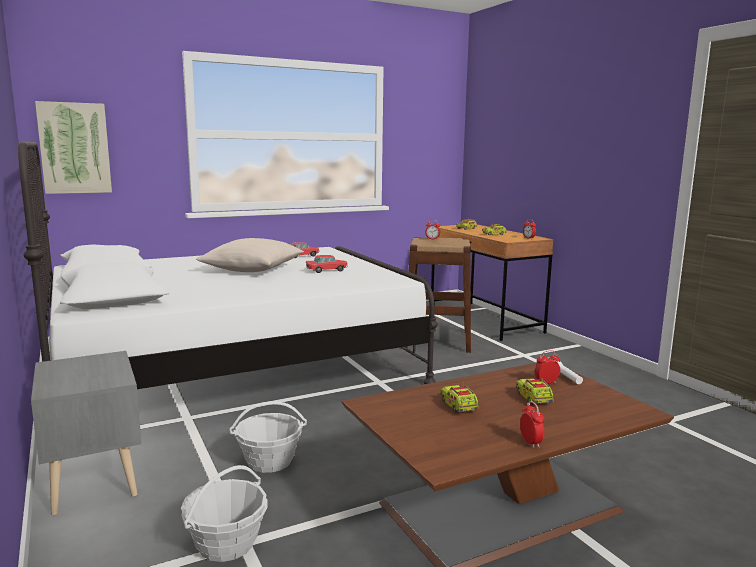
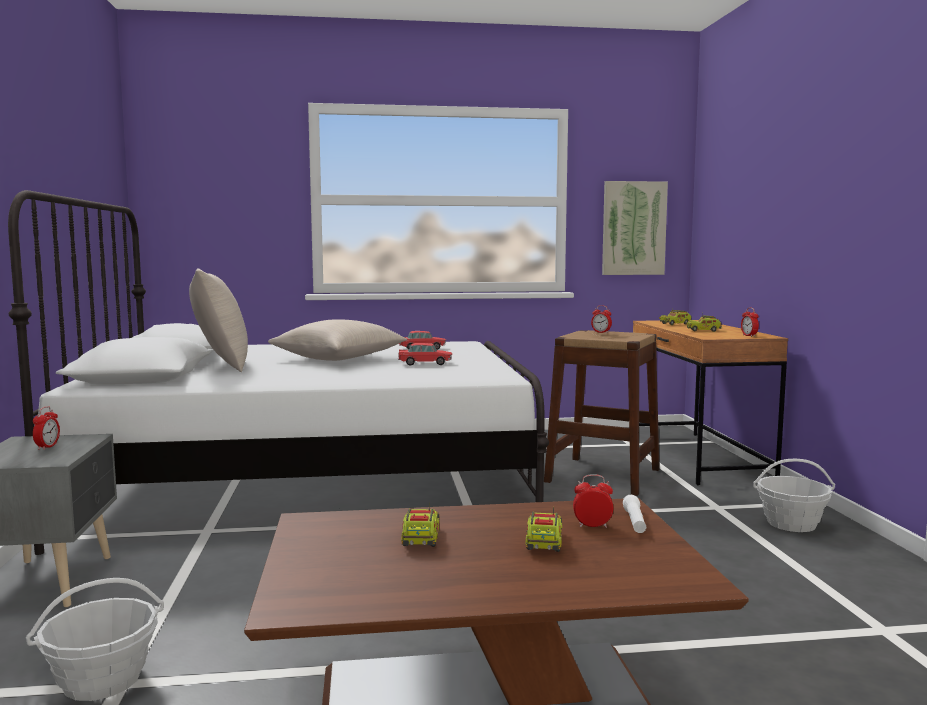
camera: 20 degrees right, 5 degrees down
picture [35,101,112,194] -> picture moved to [602,181,668,275]
basket [229,401,307,473] -> basket moved to [753,459,835,532]
alarm clock [520,401,544,448] -> alarm clock moved to [33,406,60,450]
none -> beige pillow [189,268,248,372]

